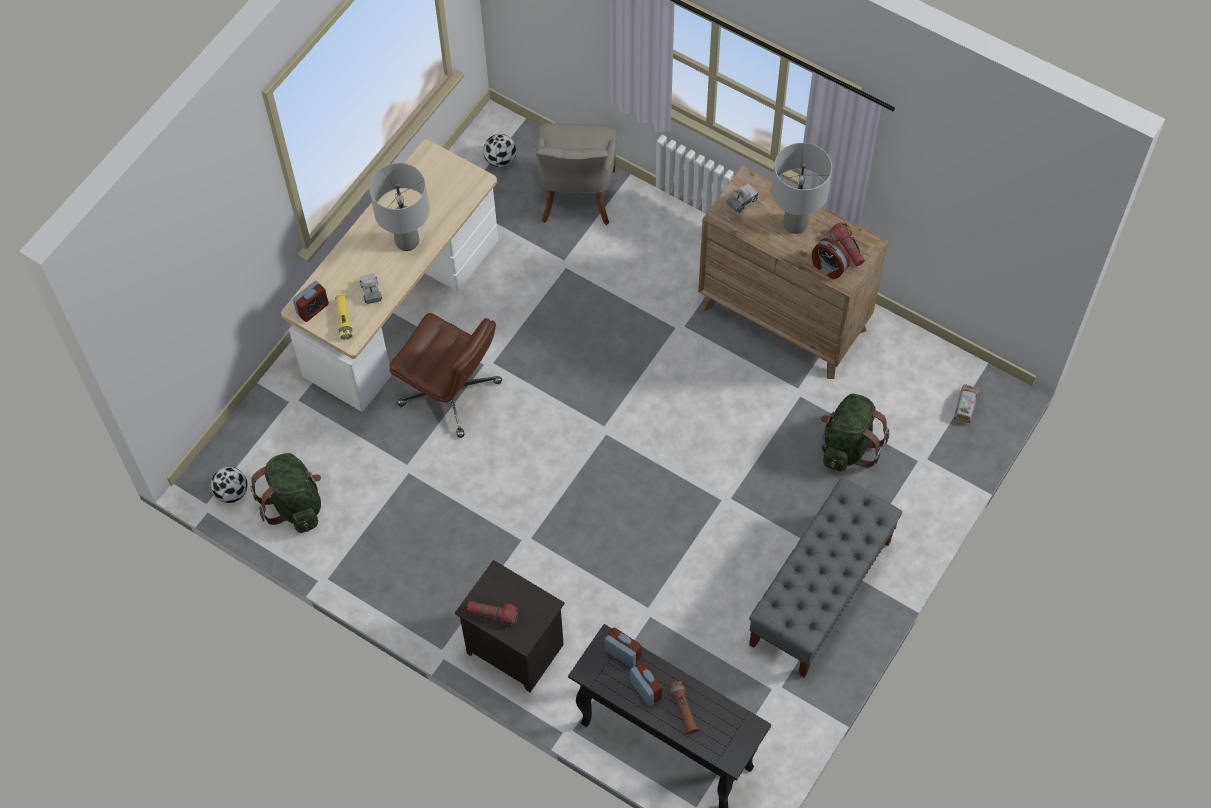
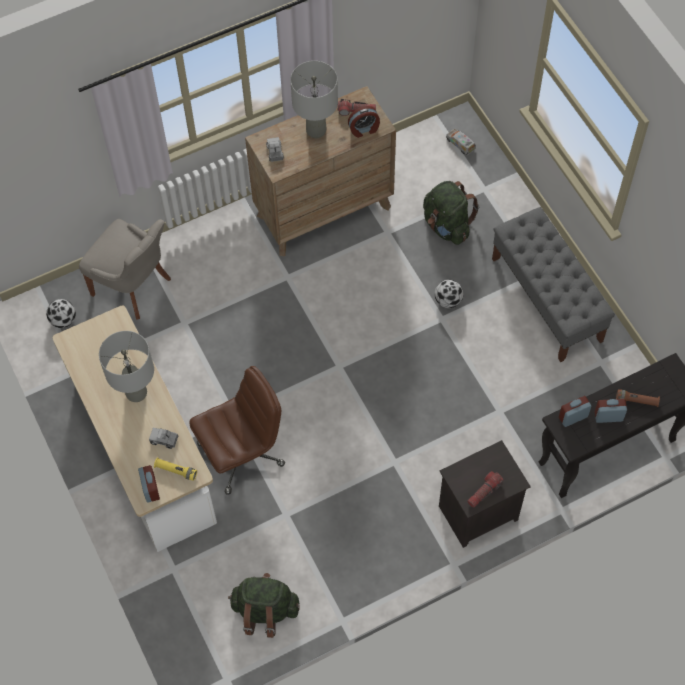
camera: 60 degrees left, 0 degrees up
football [211,467,247,503] -> football moved to [435,279,464,308]

